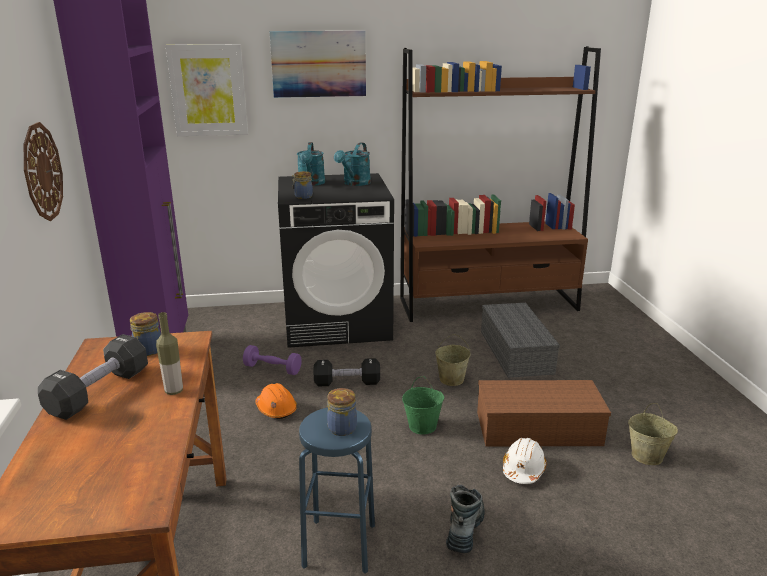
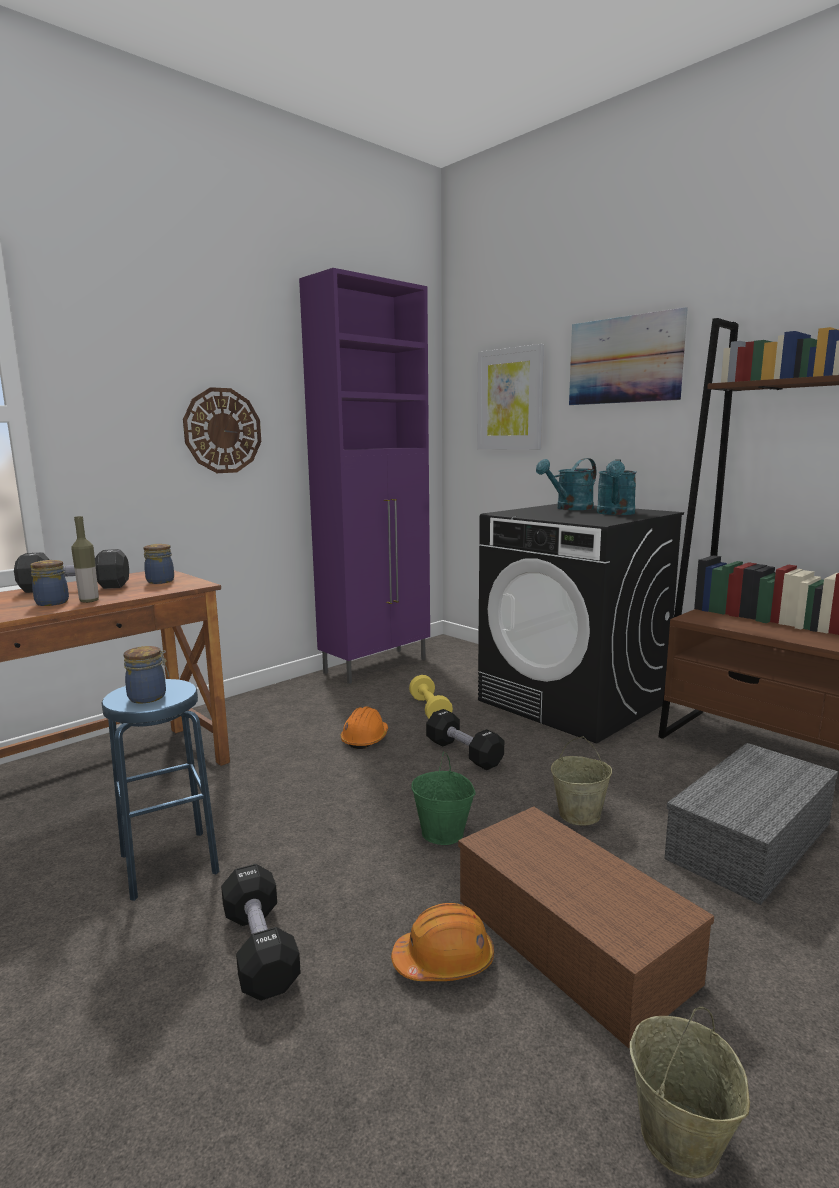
camera: 55 degrees right, 10 degrees down
purple dumbbell [243,345,302,375] -> yellow dumbbell [409,675,453,718]
jar [292,171,313,199] -> jar moved to [30,560,69,606]
turquoise watering can [334,142,371,186] -> turquoise watering can turned 60 degrees counterclockwise [597,459,637,515]
boot [446,485,485,553] -> black dumbbell [221,864,301,1001]
white hard hat [503,438,546,484] -> orange hard hat [391,903,494,981]

